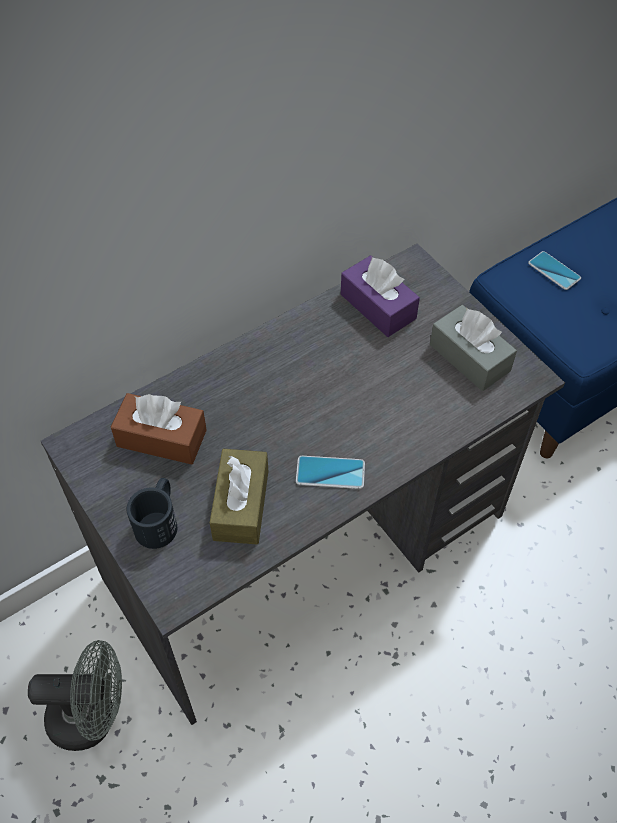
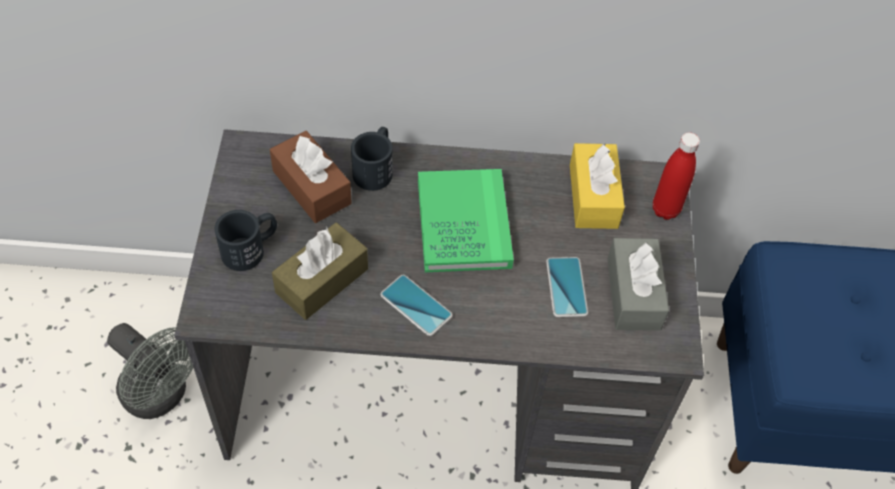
camera: 35 degrees right, 0 degrees up
purple tissue box [341,255,420,337] -> yellow tissue box [570,143,625,229]
phone [528,251,581,290] -> phone moved to [546,257,588,317]
none -> black mug [351,127,393,191]
none -> green book [418,169,514,272]
none -> red bottle [653,132,700,220]

